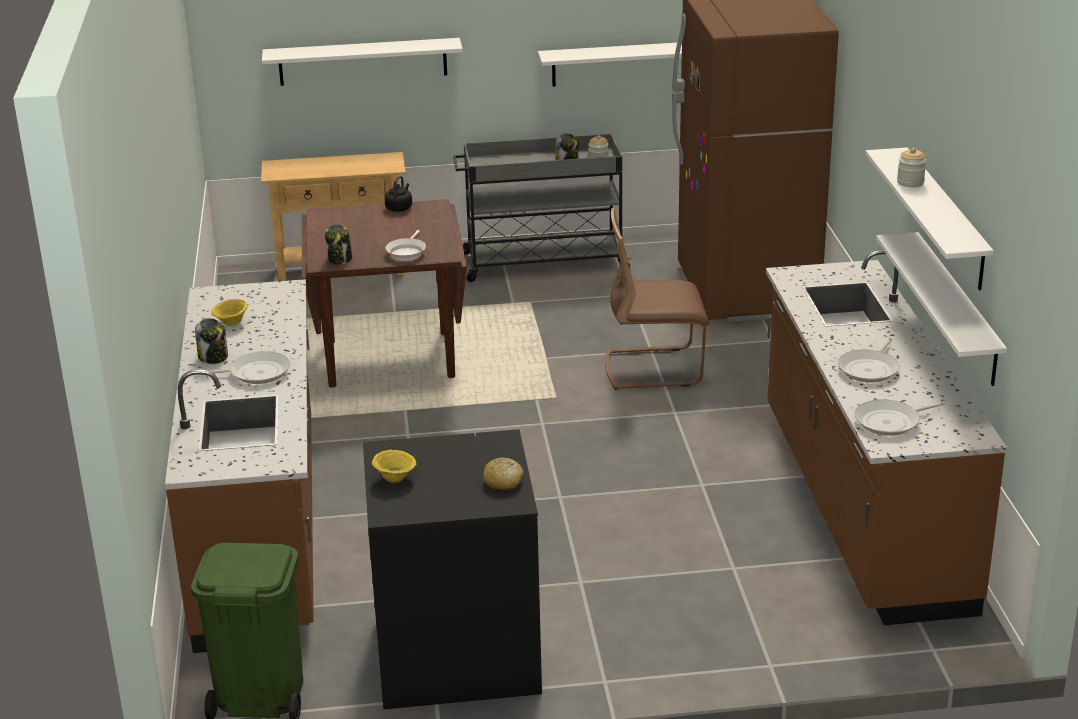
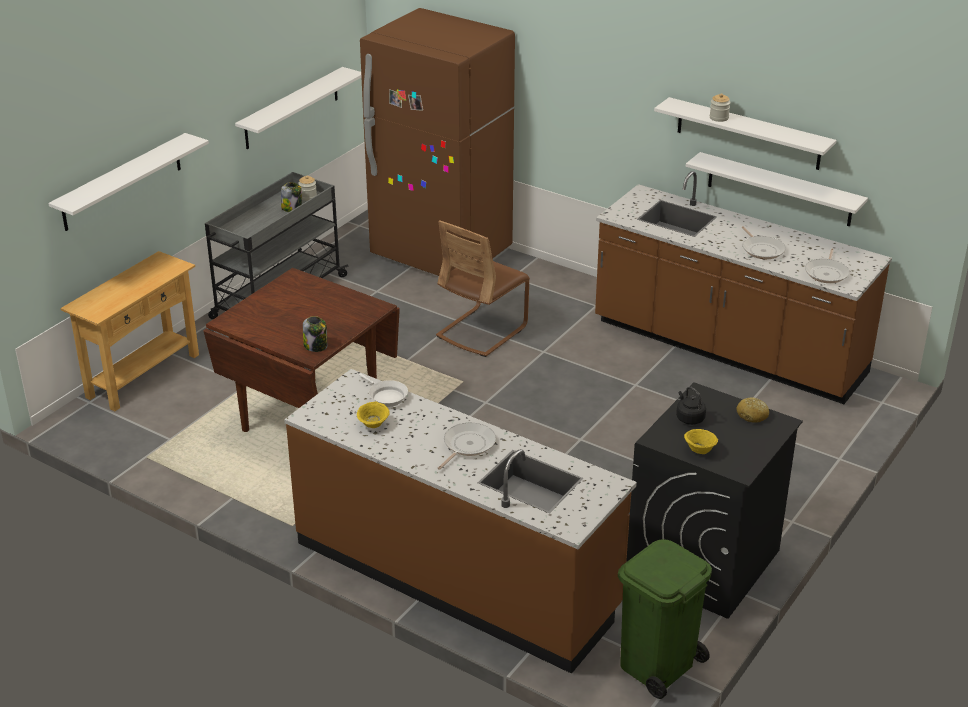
camera: 50 degrees left, 5 degrees up
jar [195,318,228,364] -> none
black kettle [384,176,412,212] -> black kettle moved to [676,387,706,425]
white frying pan [386,230,426,261] -> white frying pan moved to [359,373,408,407]

